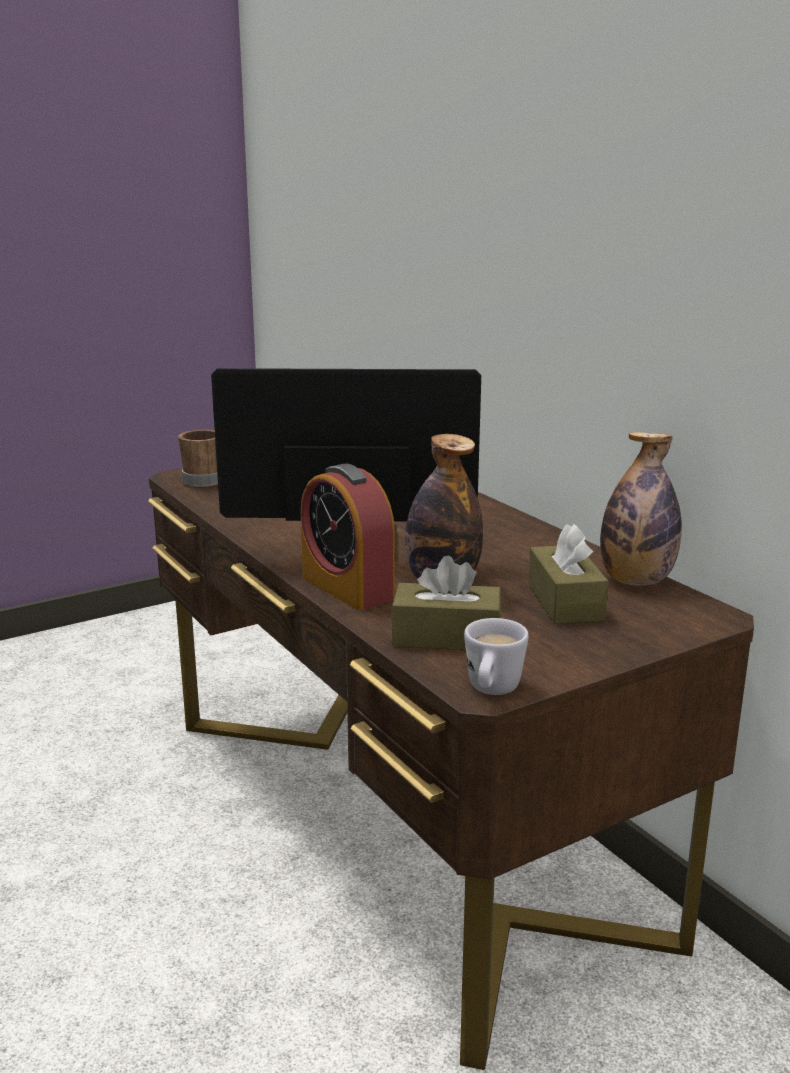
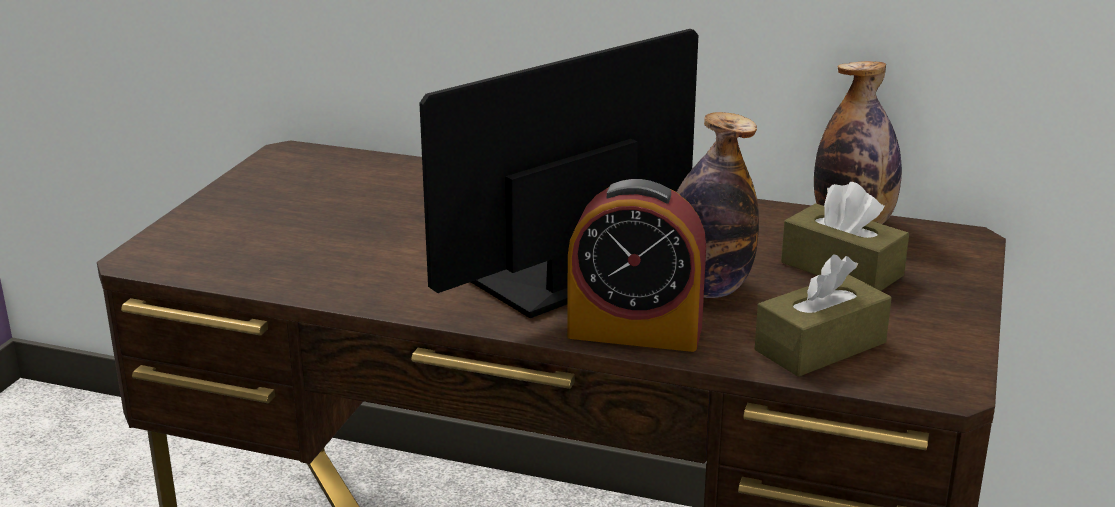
camera: 40 degrees left, 5 degrees up
brown mug [178,430,218,487] -> none
white mug [464,618,529,695] -> none

